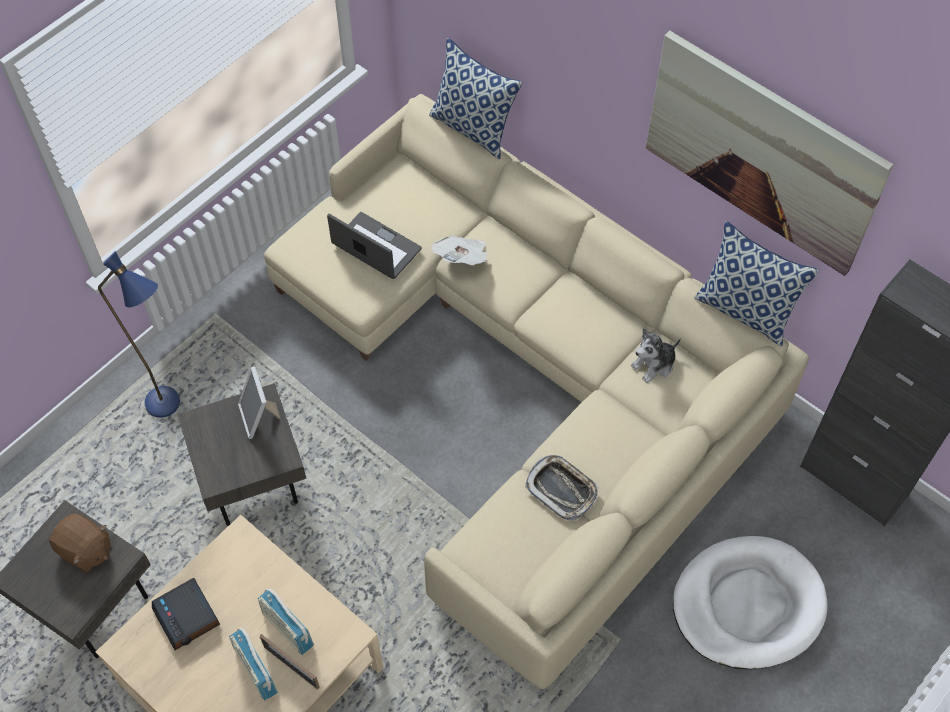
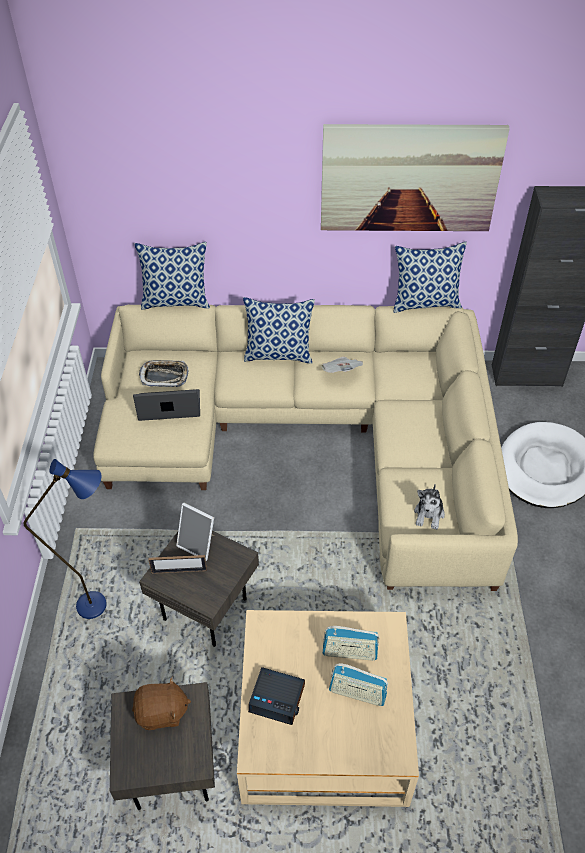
camera: 40 degrees left, 10 degrees down
picture frame [260,634,320,690] -> picture frame moved to [148,555,207,574]
newspaper [431,235,488,265] -> newspaper moved to [321,356,363,373]
tray [525,455,598,520] -> tray moved to [139,360,189,387]
plush toy [631,328,681,383] -> plush toy moved to [414,485,445,530]
none -> pillow [243,297,315,364]

